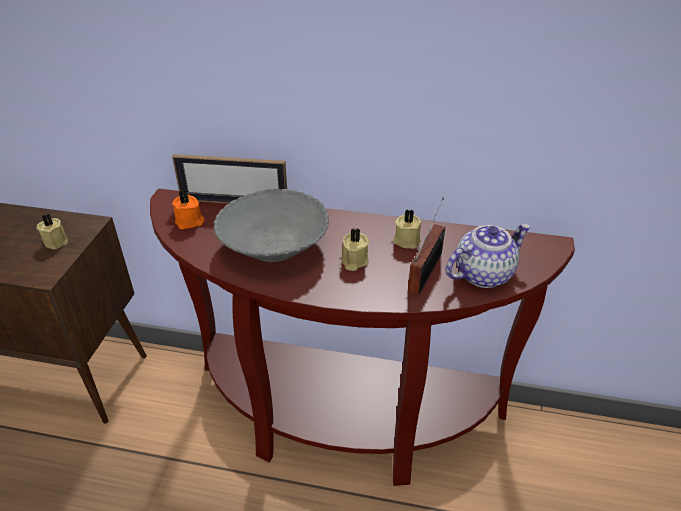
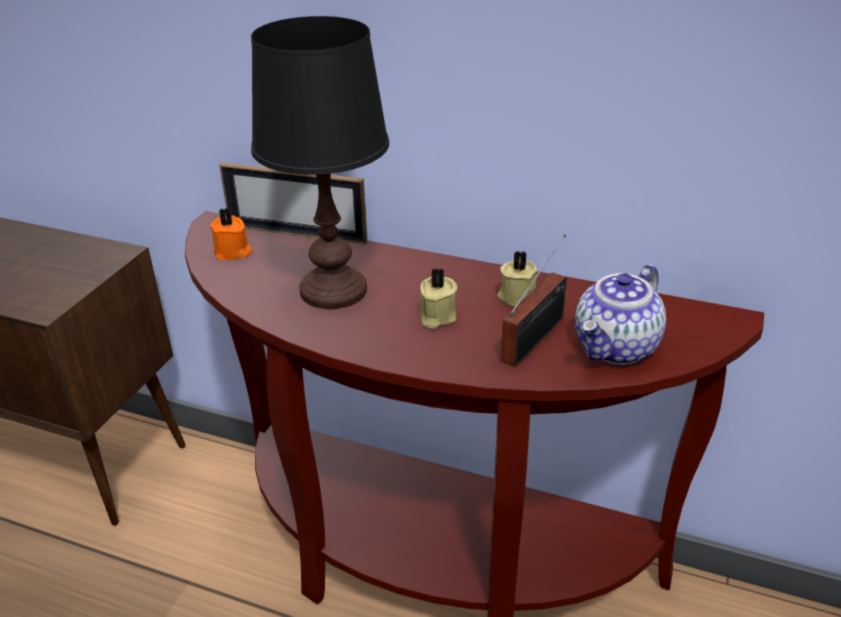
camera: 10 degrees right, 5 degrees down
beige candle [37,213,68,249] -> none
grey bowl [214,189,329,262] -> black table lamp [251,16,389,309]
teapot [446,223,531,288] -> teapot turned 150 degrees clockwise [575,264,666,365]

